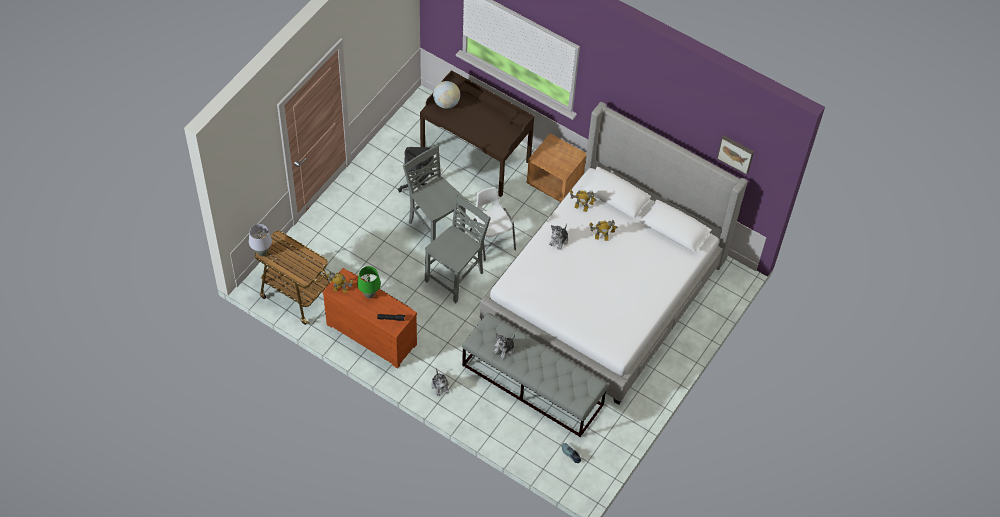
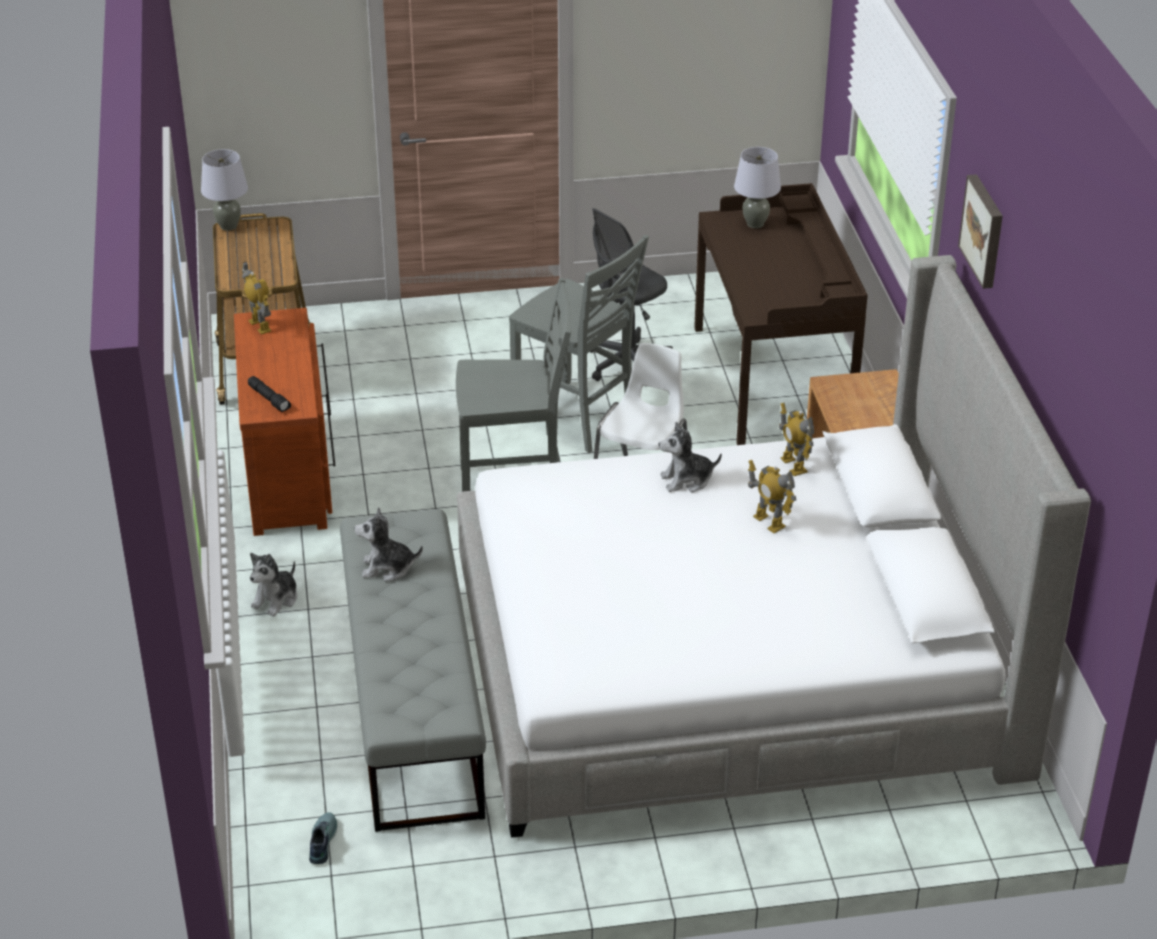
camera: 50 degrees right, 20 degrees down
green table lamp [357,266,381,299] -> none
grey chair [403,144,466,242] -> grey chair turned 120 degrees clockwise [509,235,649,453]
globe [433,81,460,109] -> grey table lamp [734,147,781,228]
picture [717,136,754,175] -> picture moved to [958,174,1003,289]

